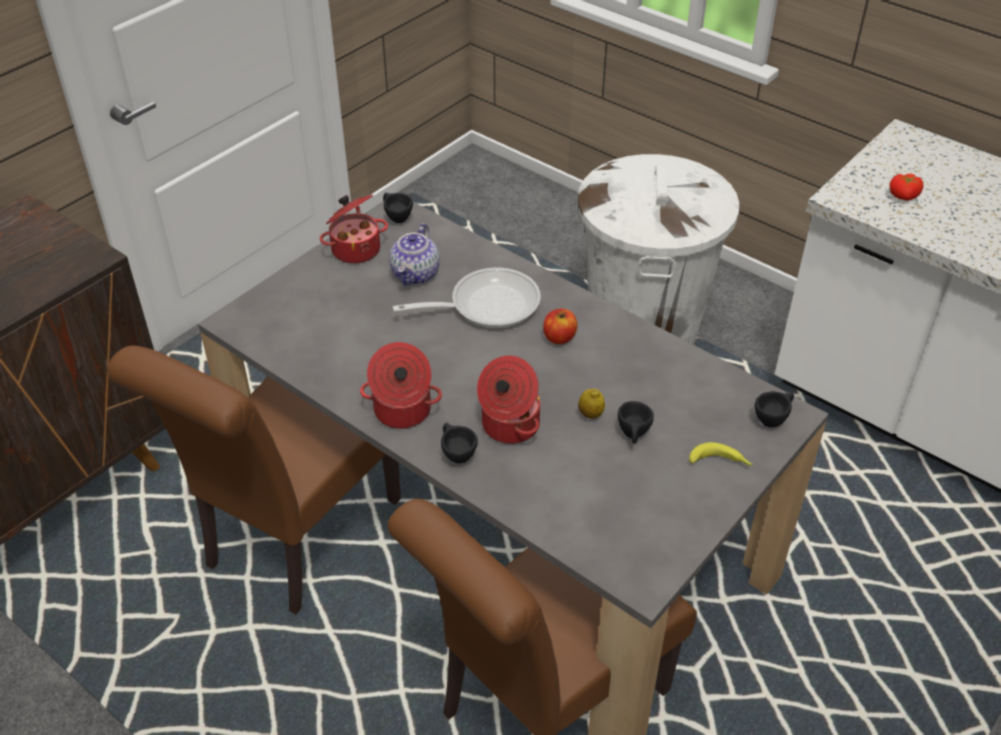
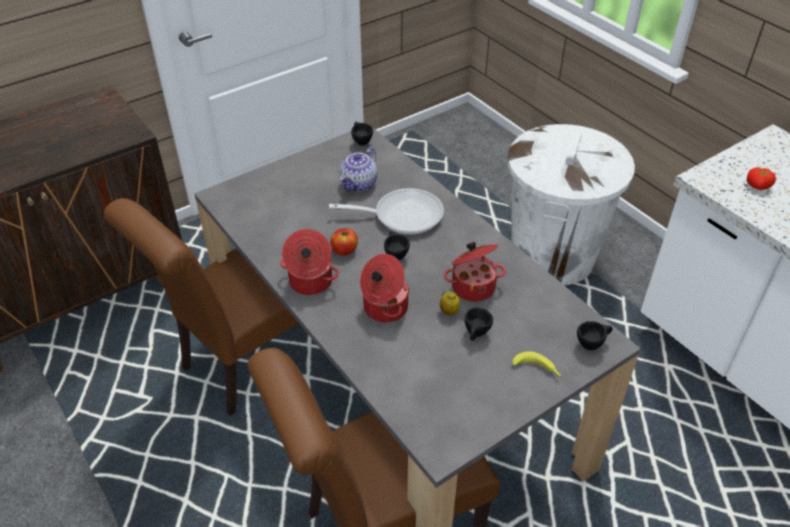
camera: 15 degrees right, 0 degrees up
cooking pot [320,195,388,264] -> cooking pot moved to [444,242,506,302]
black cup [441,423,478,464] -> black cup moved to [384,231,410,260]
apple [543,309,578,344] -> apple moved to [330,228,358,256]

